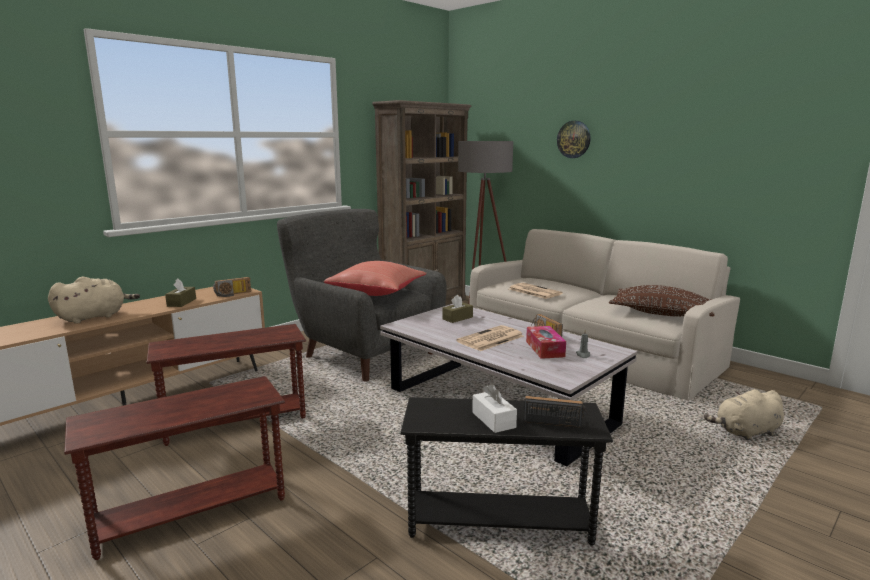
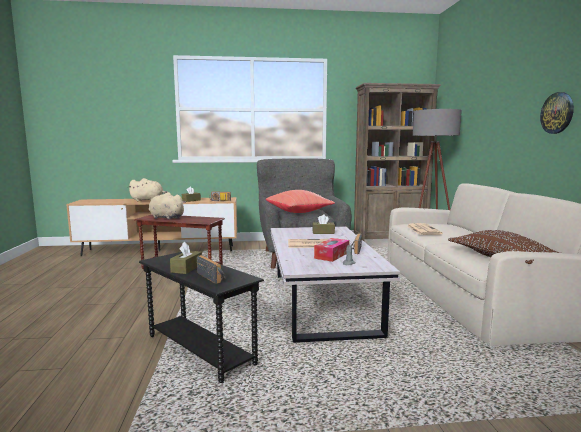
camera: 40 degrees right, 5 degrees down
brown side table [64,376,285,560] -> none
white tissue box [472,384,517,433] -> brown tissue box [170,242,202,274]
wall clock [557,121,591,158] -> wall clock moved to [540,92,574,134]
beige plush toy [704,389,784,440] -> beige plush toy moved to [149,192,186,220]

